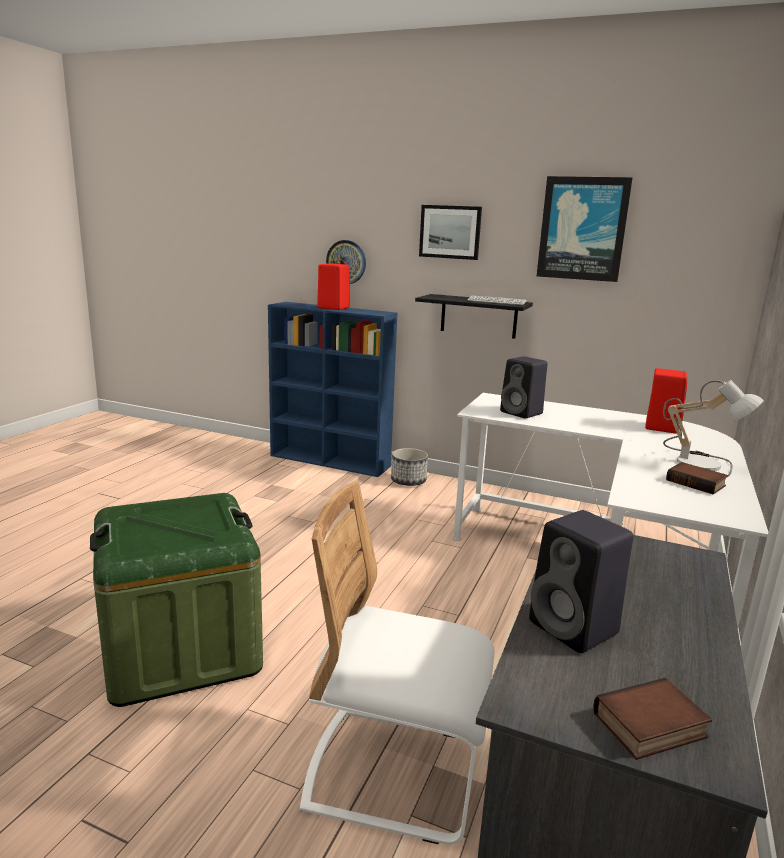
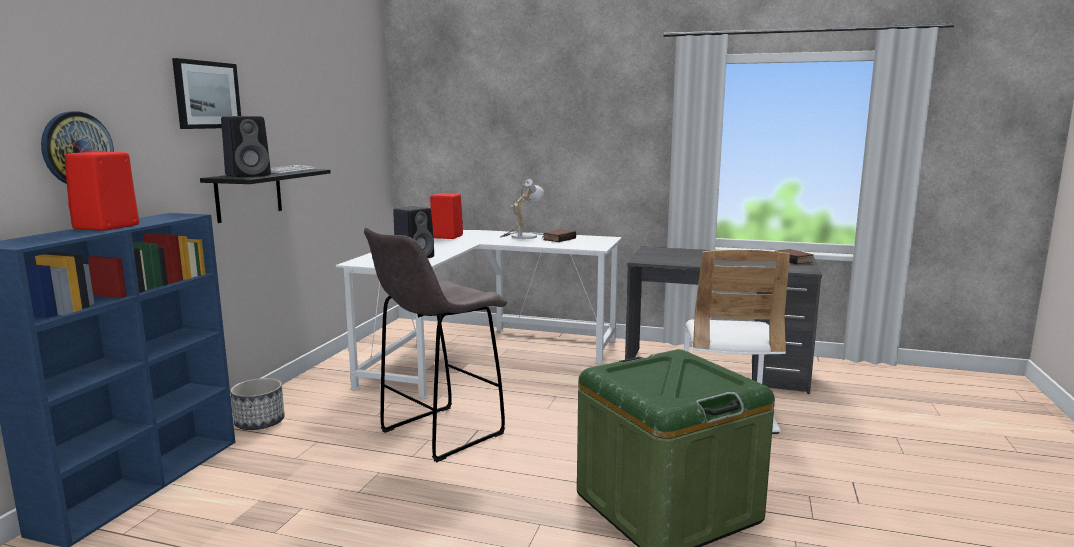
camera: 95 degrees left, 5 degrees down
black speaker [529,510,633,653] -> black speaker moved to [221,116,271,177]
picture [537,176,632,282] -> none
none -> grey stool [364,228,507,462]

